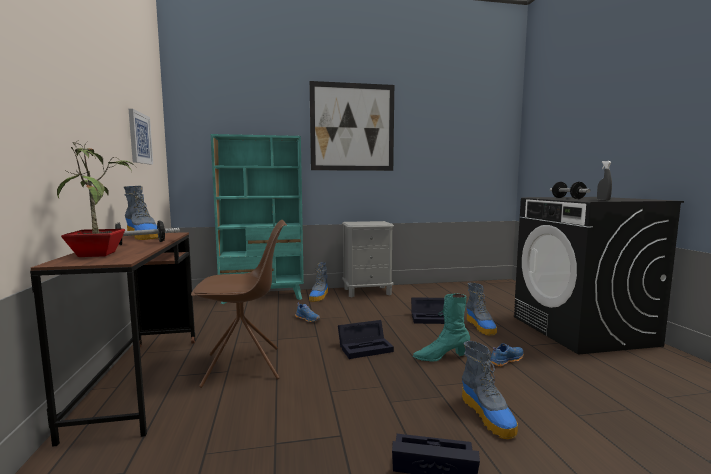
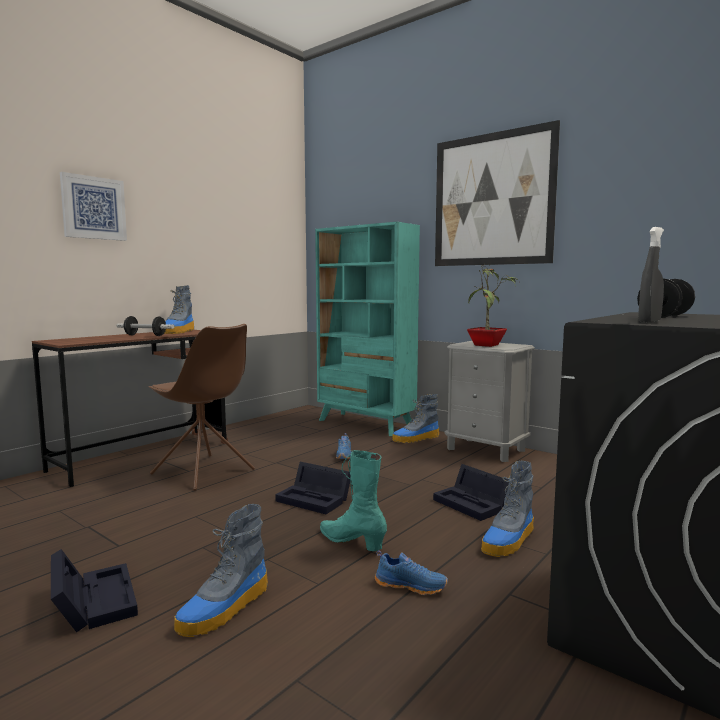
camera: 50 degrees right, 0 degrees up
potted plant [57,141,135,257] -> potted plant moved to [467,265,519,347]
picture [129,109,153,164] -> picture moved to [60,172,127,241]

